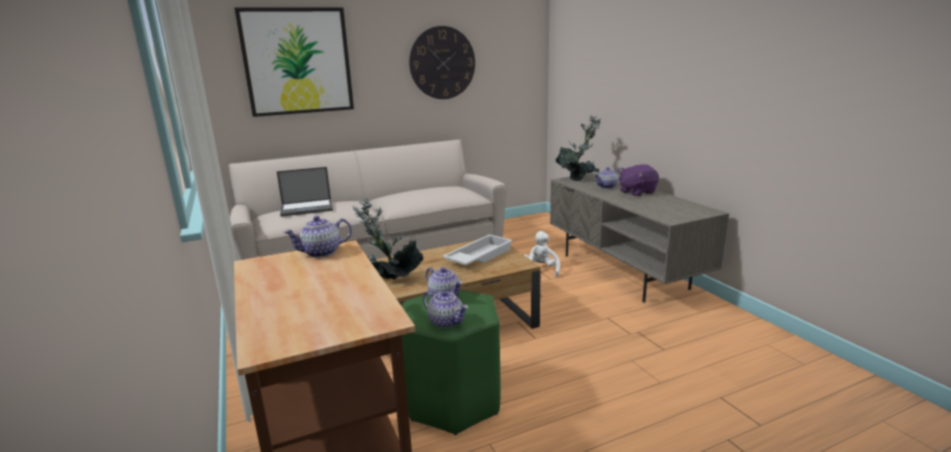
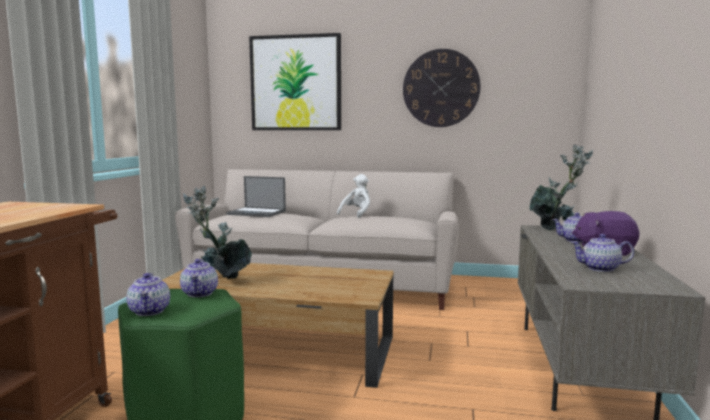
camera: 35 degrees right, 10 degrees down
teapot [284,216,352,257] -> teapot moved to [571,234,634,272]
white tray [442,234,513,265] -> none
white plush toy [524,231,560,277] -> white plush toy moved to [337,174,370,218]

